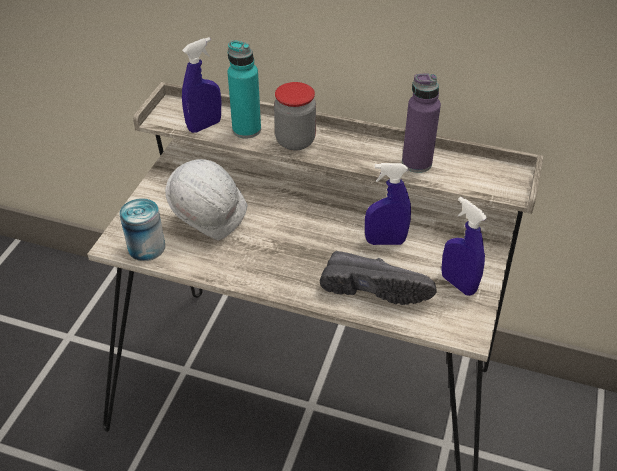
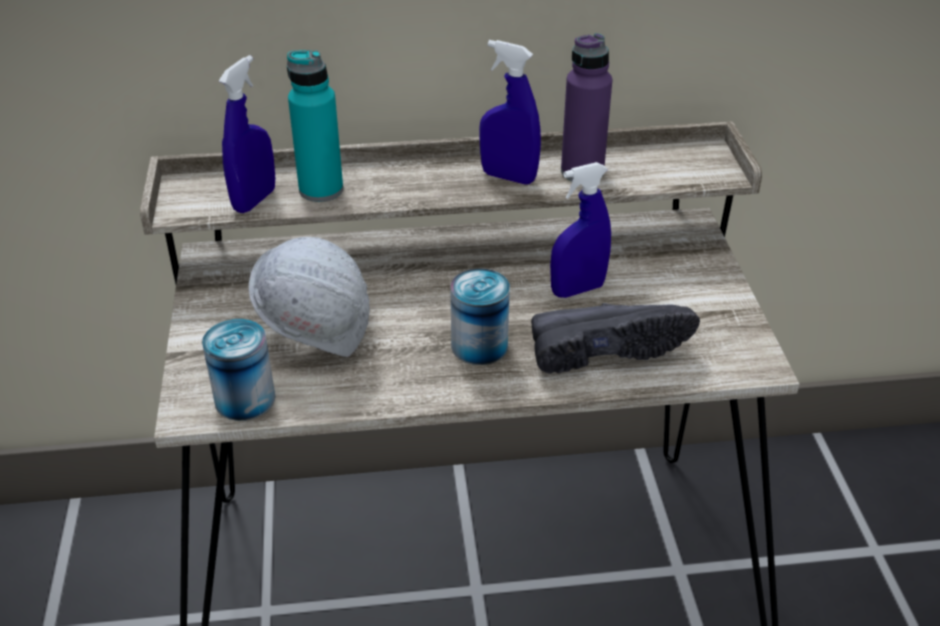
camera: 25 degrees left, 5 degrees down
jar [274,82,316,151] -> none
blue spray bottle [441,197,487,296] -> blue spray bottle moved to [479,40,541,184]
none -> can [451,268,510,365]

